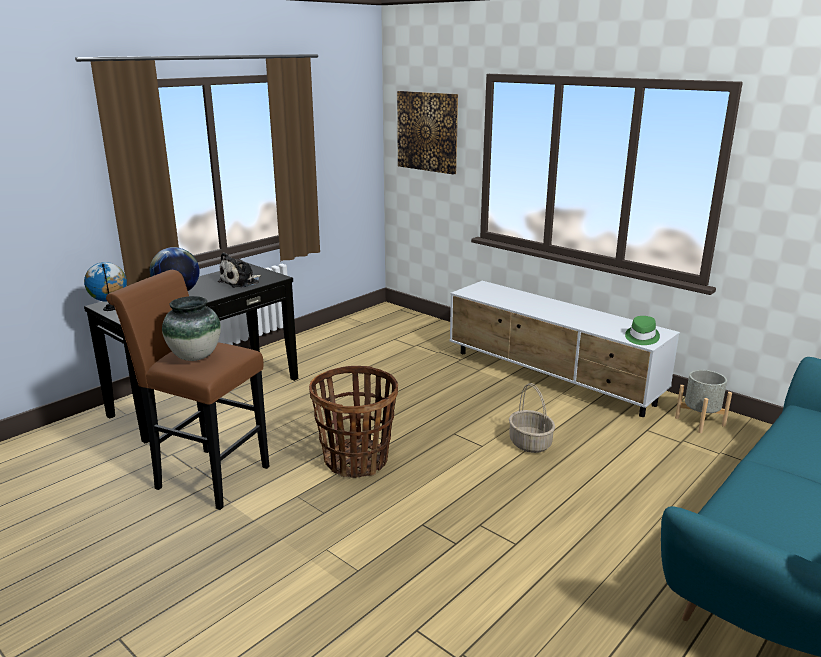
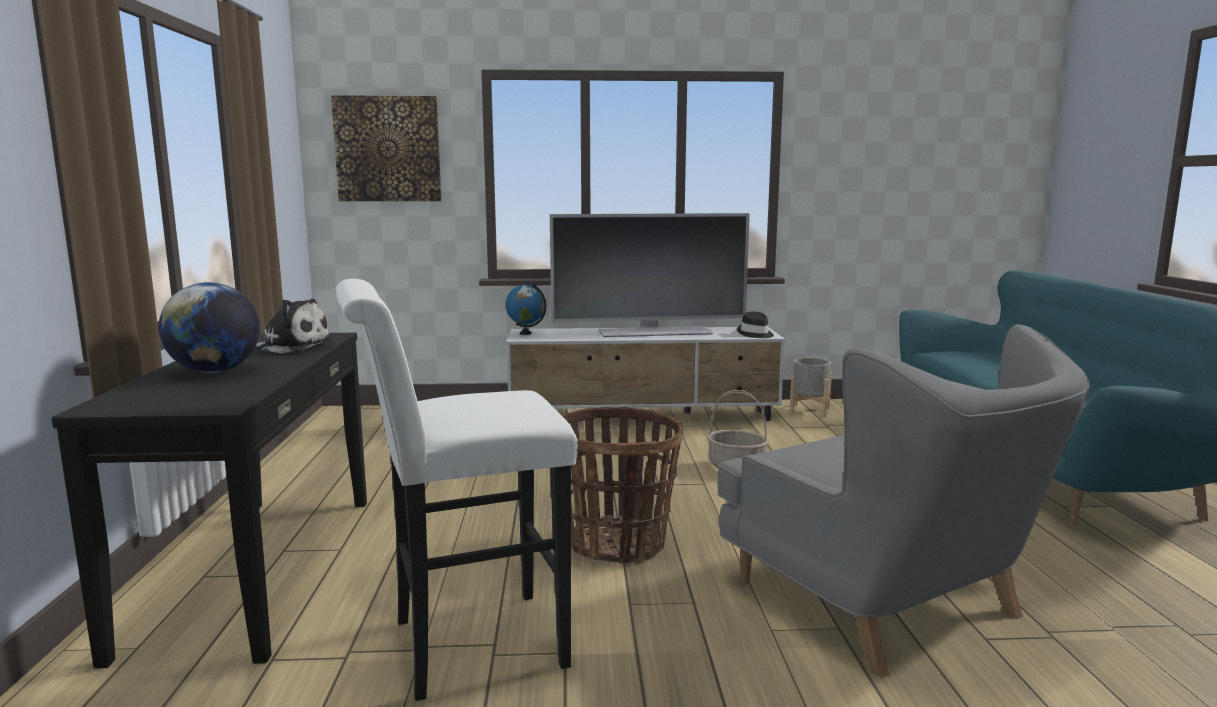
camera: 45 degrees left, 10 degrees down
globe [84,262,127,311] -> globe moved to [505,284,546,335]
brown stool [106,270,270,510] -> white stool [335,279,577,701]
vase [162,296,221,361] -> none
plush toy [218,252,261,288] -> plush toy turned 75 degrees counterclockwise [256,299,332,354]
green hat [625,316,660,345] -> black hat [737,312,774,338]
none -> television [550,213,750,337]
none -> grey armchair [718,324,1090,678]

